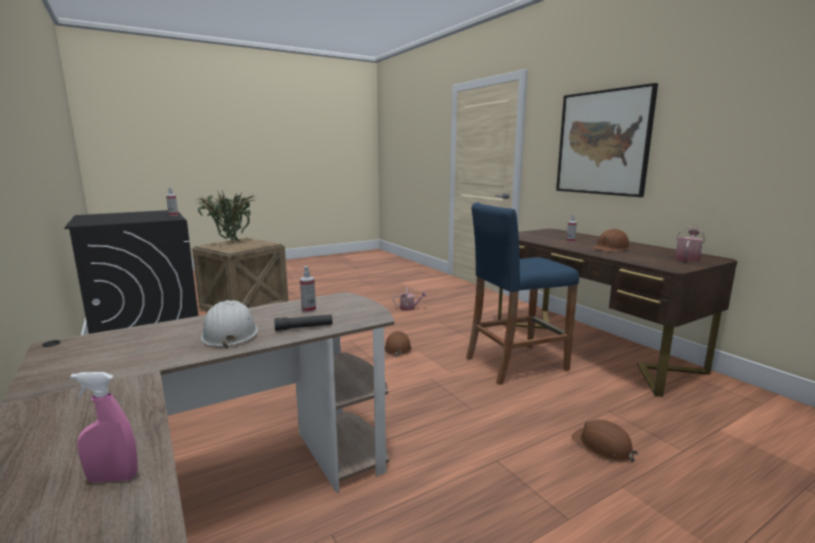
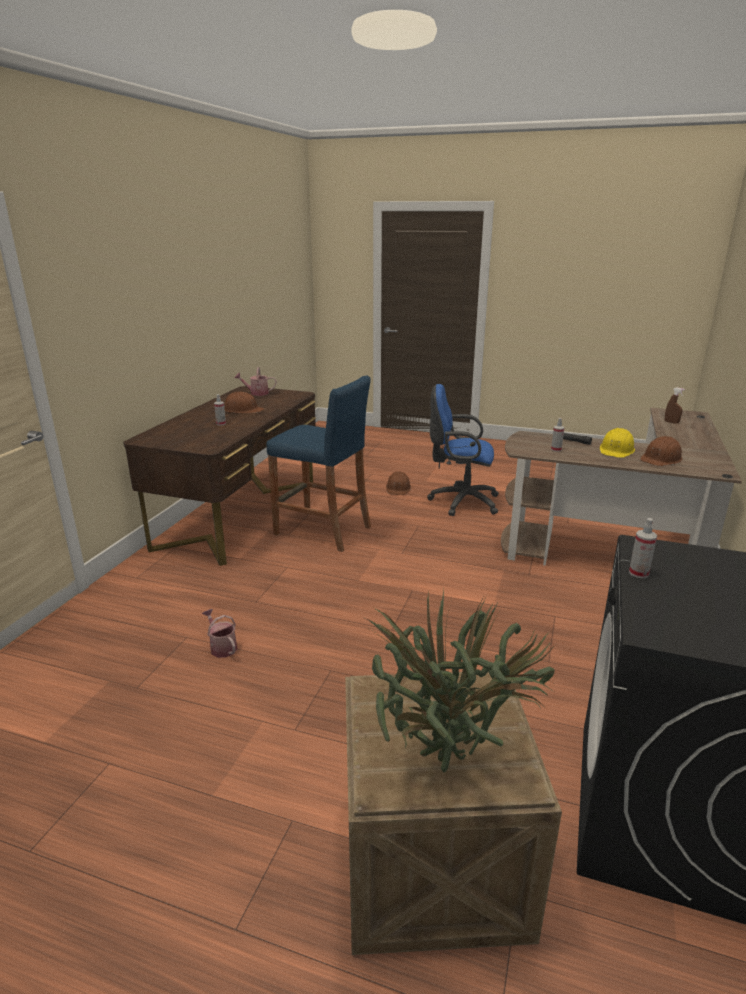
camera: 130 degrees left, 10 degrees up
pink spray bottle [70,372,138,483] -> brown spray bottle [665,387,685,424]
white hard hat [201,300,258,349] -> yellow hard hat [600,428,635,458]
brown hard hat [384,331,412,357] -> brown hard hat moved to [640,436,682,466]
picture [556,83,658,197] -> none
none -> blue office chair [427,384,499,516]

